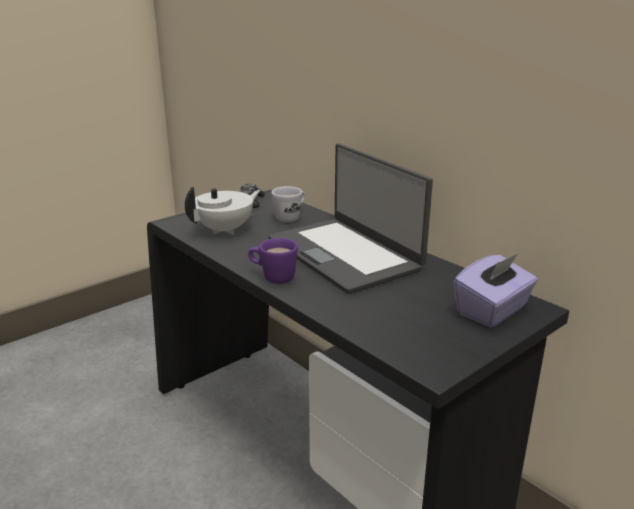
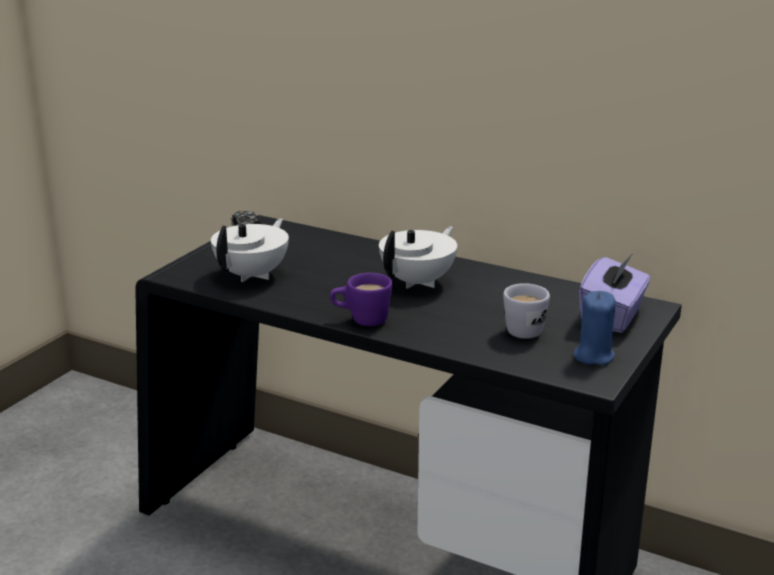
camera: 20 degrees left, 0 degrees up
laptop [268,144,433,294] -> white teapot [379,226,457,289]
white mug [271,186,305,222] -> white mug moved to [503,283,550,339]
none -> blue candle [574,291,616,365]

